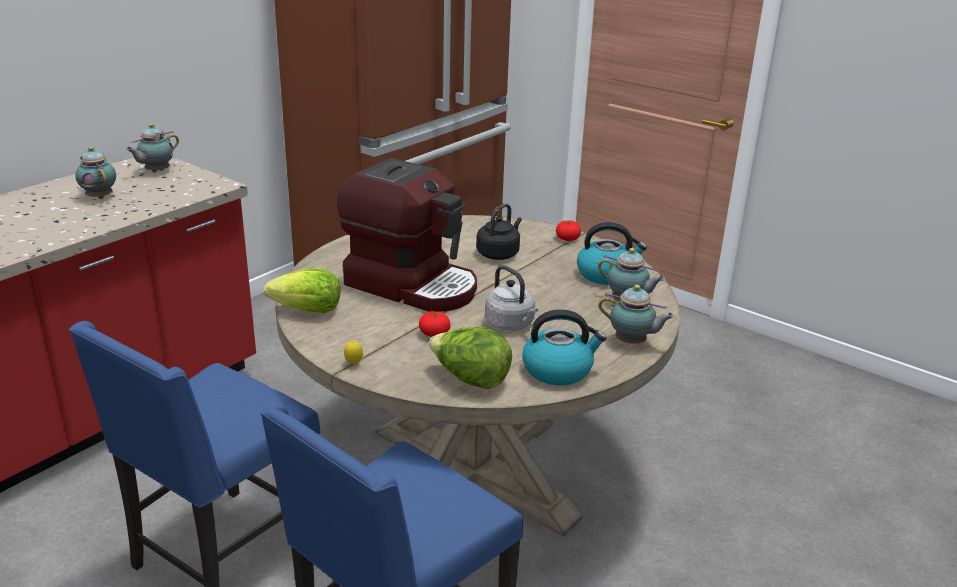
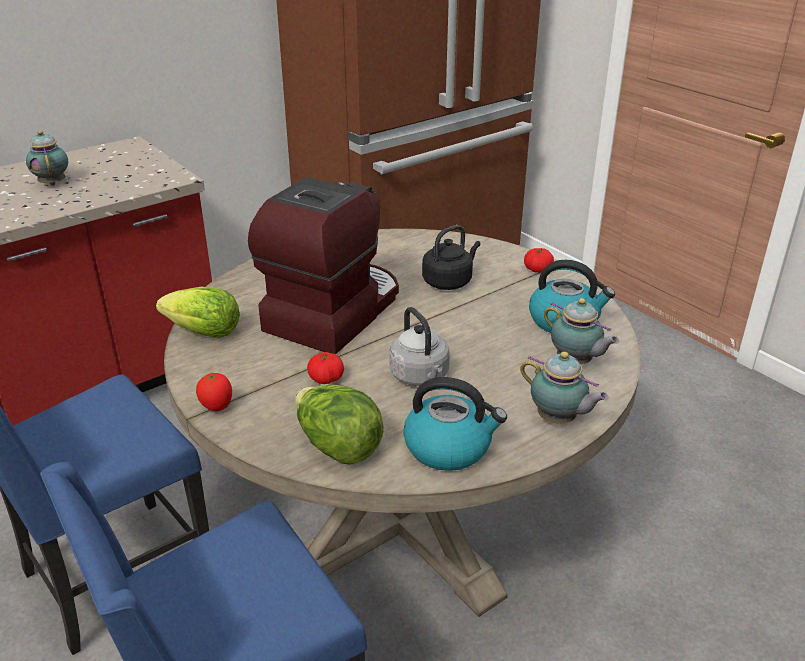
camera: 15 degrees right, 5 degrees up
teapot [126,123,179,173] -> none
coffee machine [337,158,477,312] -> coffee machine turned 105 degrees counterclockwise [248,177,399,354]
lemon [344,341,363,364] -> tomato [196,372,232,411]

